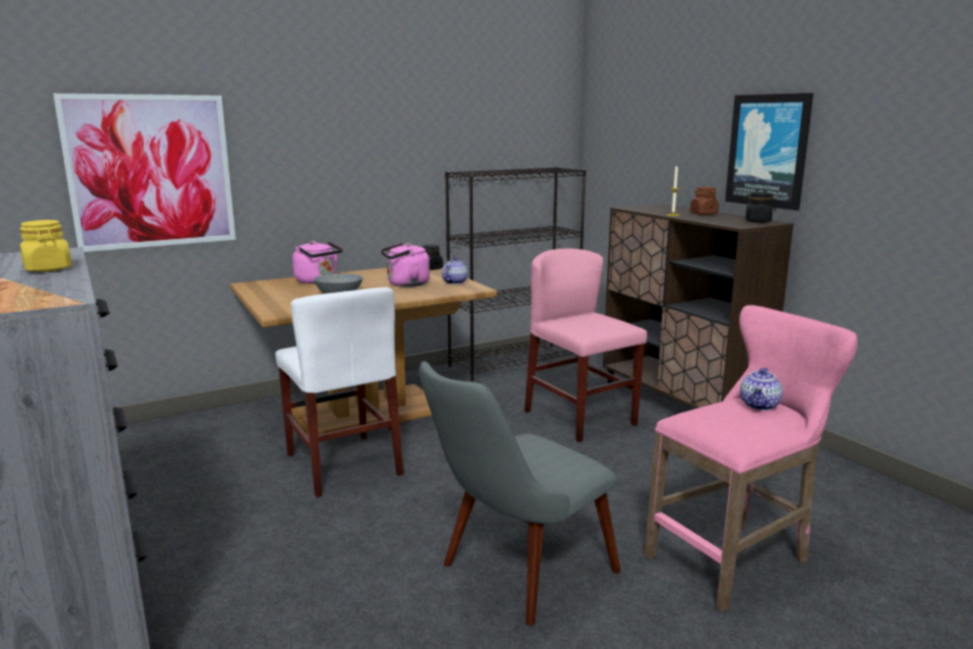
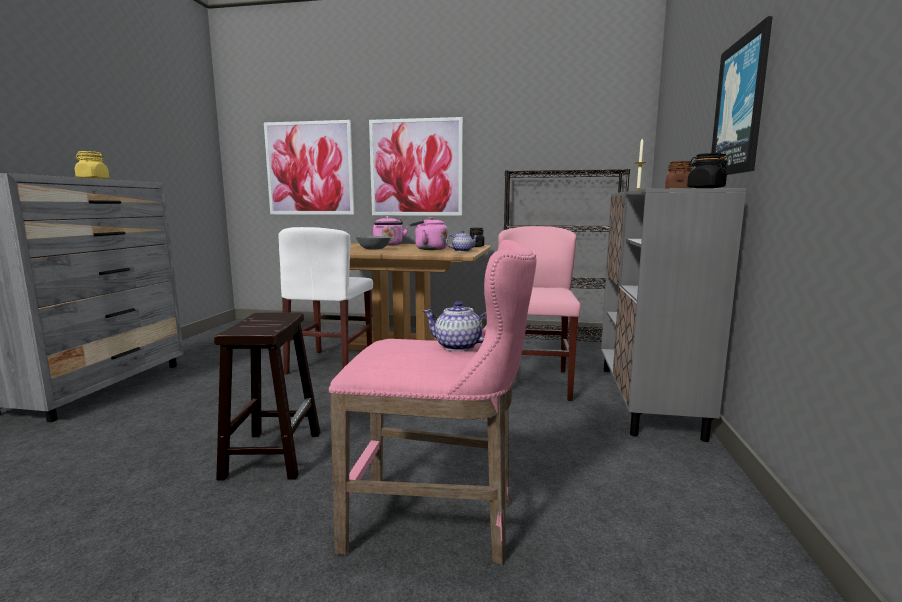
camera: 40 degrees right, 5 degrees down
grey chair [419,361,621,626] -> brown stool [214,312,320,480]
brown cabinet [603,204,794,409] -> grey cabinet [601,188,746,442]
teapot [740,368,783,411] -> teapot turned 45 degrees clockwise [423,301,487,351]
none -> picture [369,117,463,216]

